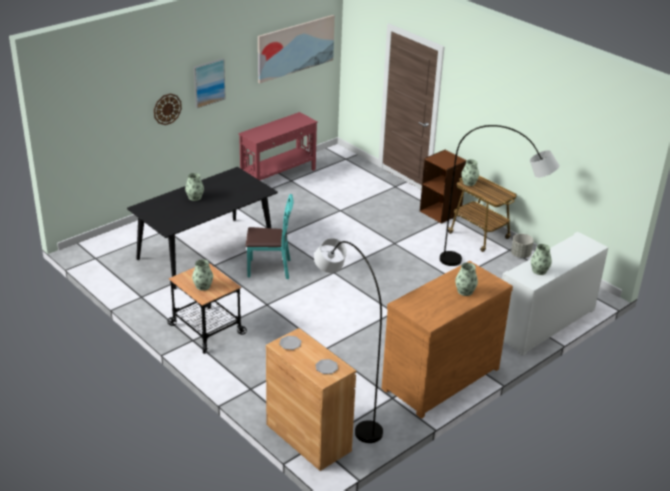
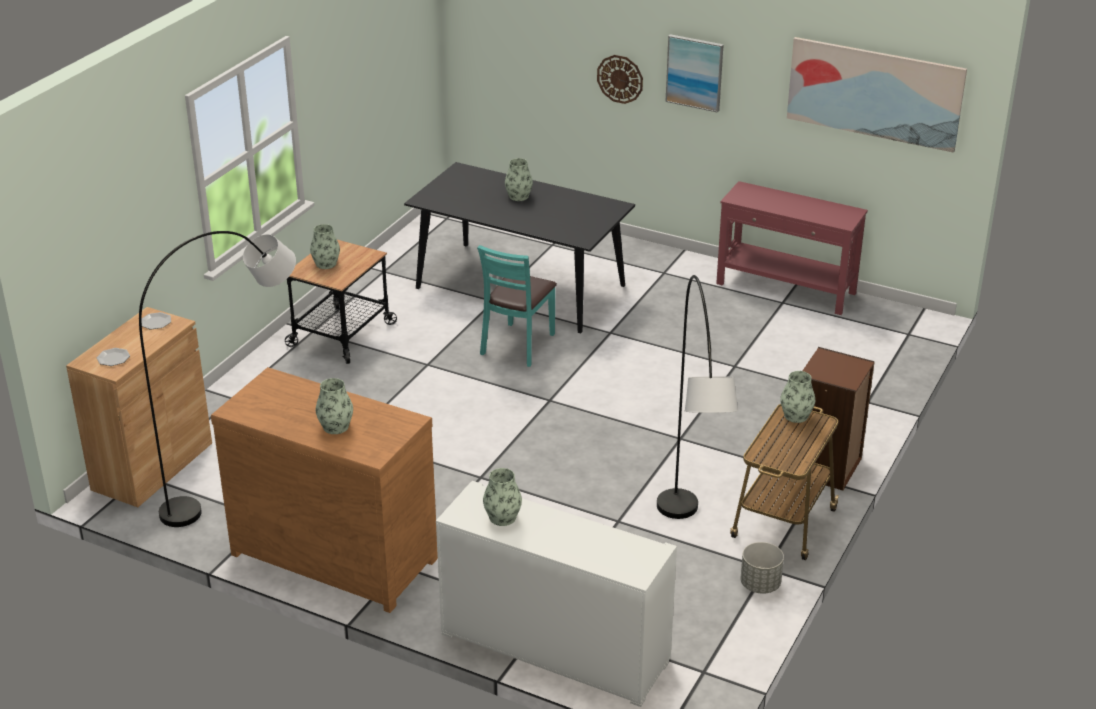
camera: 70 degrees right, 0 degrees up
turquoise chair [246,194,293,279] -> turquoise chair turned 45 degrees clockwise [477,245,557,367]

